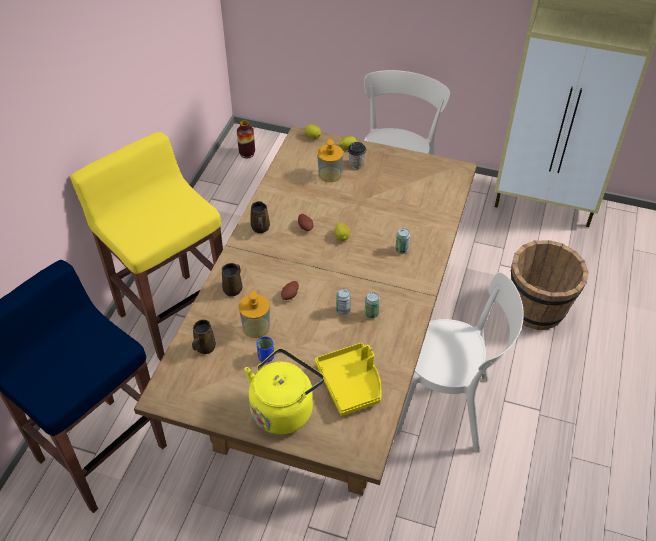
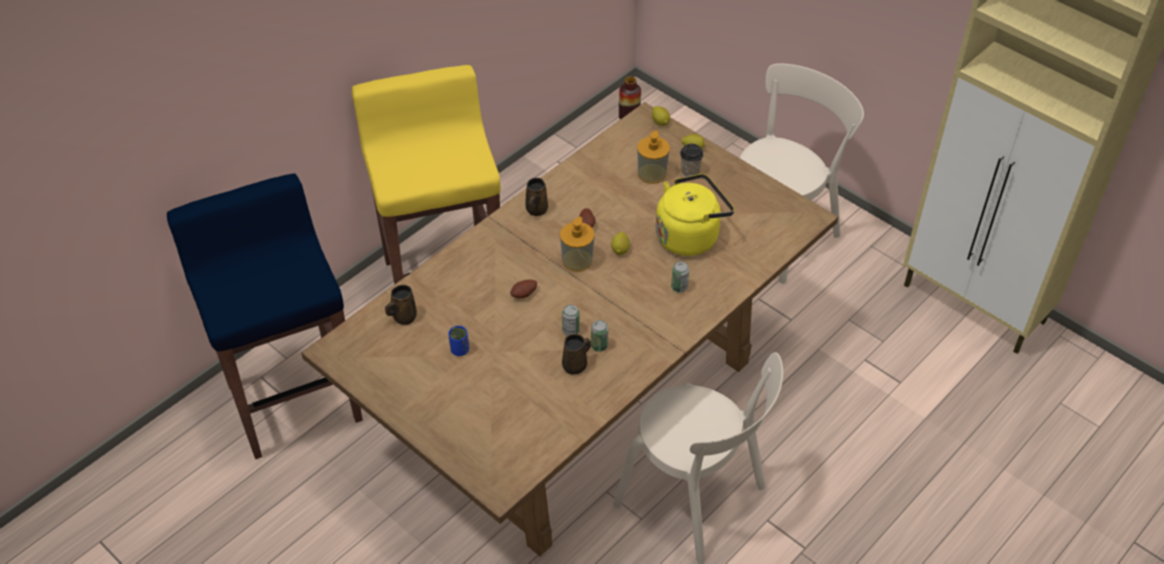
camera: 25 degrees right, 0 degrees up
brown mug [222,263,242,297] -> brown mug moved to [562,334,591,375]
soap dispenser [238,290,270,338] -> soap dispenser moved to [560,217,595,272]
yellow kettle [244,348,324,435] -> yellow kettle moved to [656,174,734,256]
yellow tray [315,343,382,416] -> none
brown bucket [511,240,589,330] -> none

